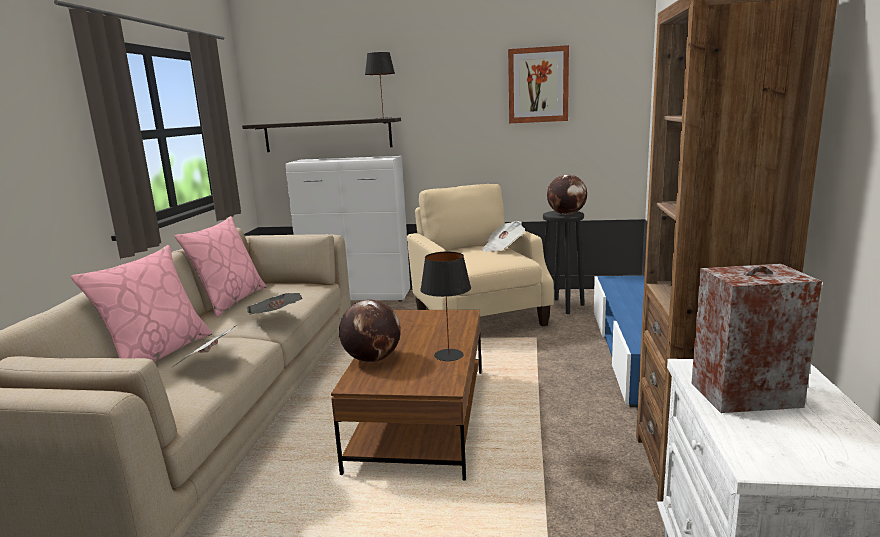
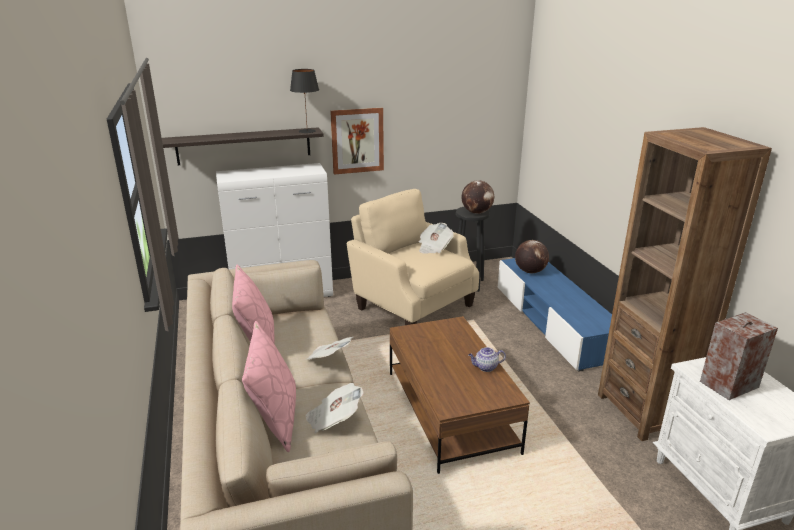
camera: 25 degrees left, 10 degrees up
globe [339,300,401,362] -> globe moved to [515,240,549,273]
black table lamp [420,252,471,361] -> teapot [468,347,506,372]
picture [508,45,569,123] -> picture moved to [330,108,384,175]

